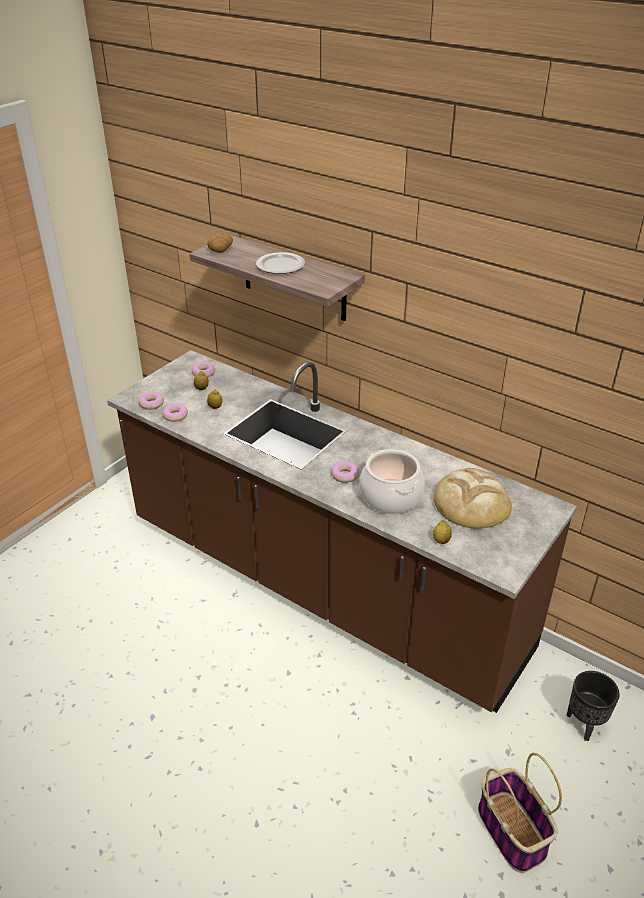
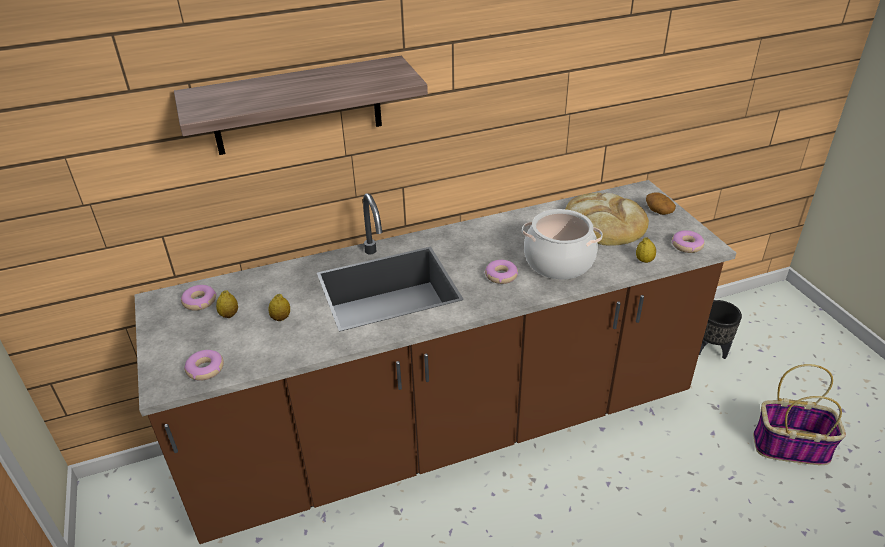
camera: 55 degrees left, 0 degrees up
donut [162,404,188,422] -> donut moved to [672,230,705,253]
potato [208,233,233,253] -> potato moved to [646,192,676,215]
plate [256,252,305,274] -> none

